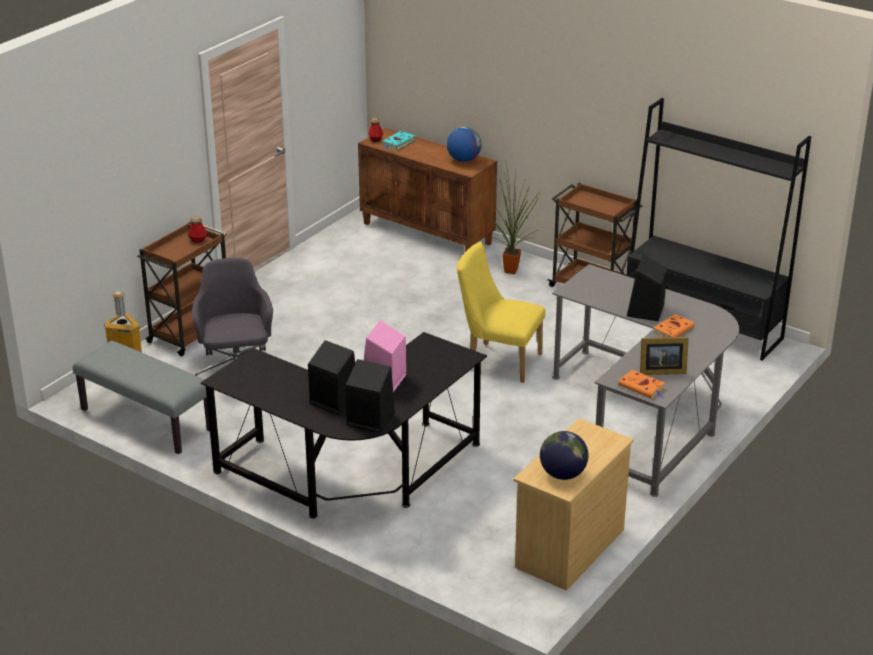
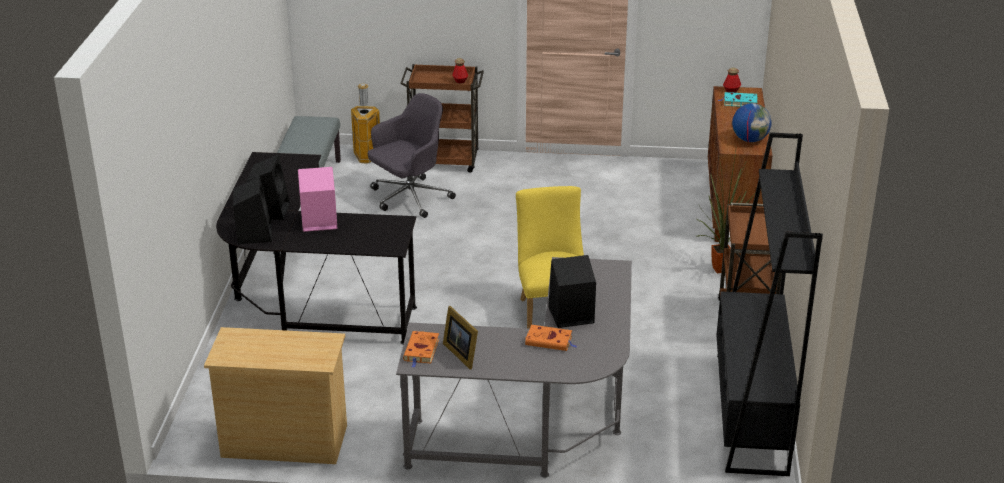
camera: 60 degrees right, 0 degrees up
globe [540,431,589,480] -> none

